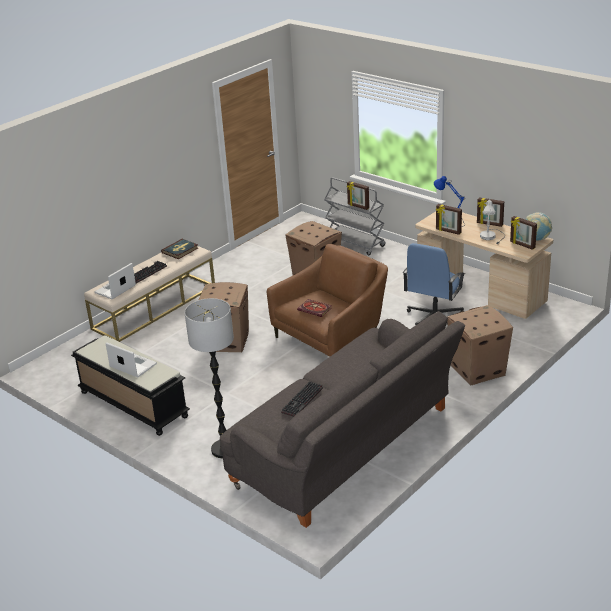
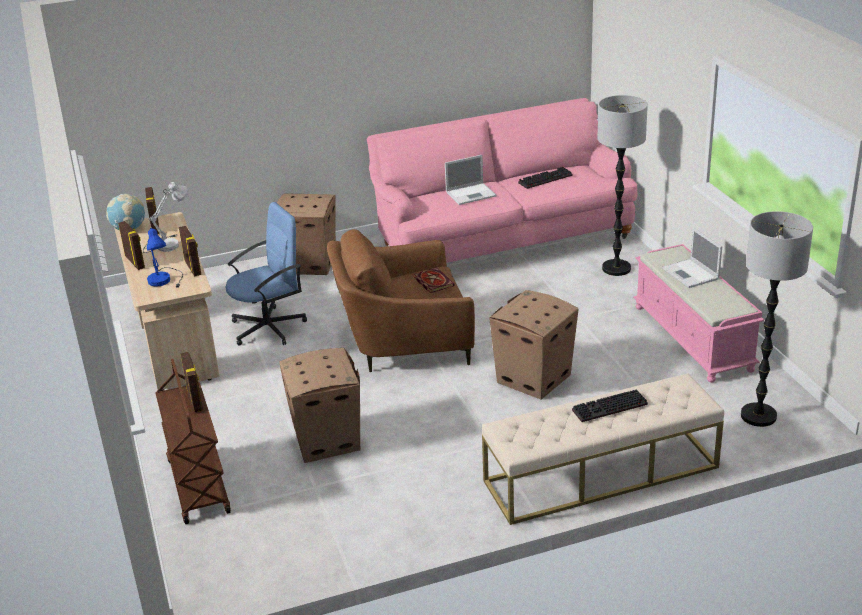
camera: 150 degrees left, 0 degrees up
black bench [71,335,190,436] -> pink bench [633,244,764,382]
laptop [95,263,136,299] -> laptop moved to [445,155,497,205]
book [161,239,198,259] -> none
grey sofa [220,311,465,528] -> pink sofa [367,98,637,263]
grey cart [324,177,386,255] -> brown cart [155,359,231,524]
none -> floor lamp [741,211,813,427]

